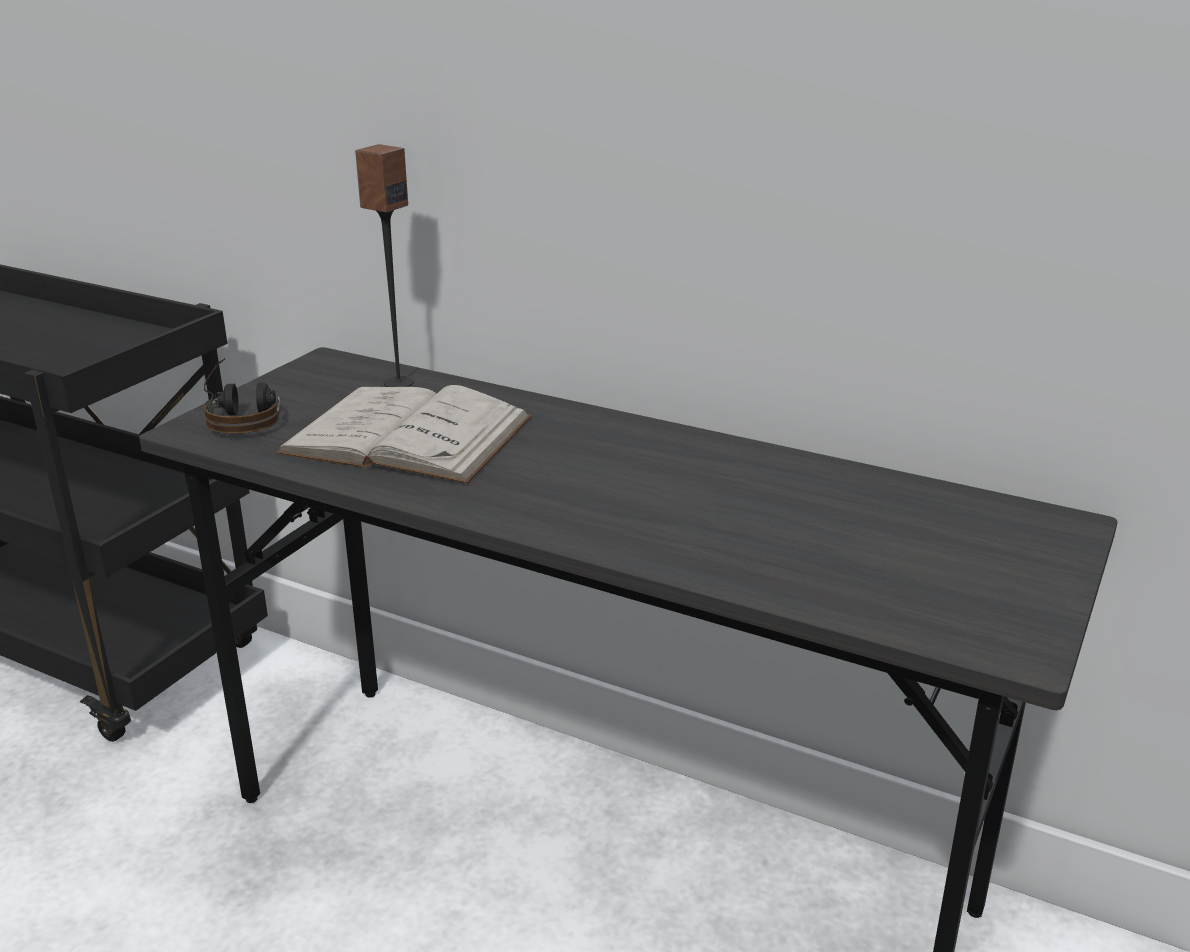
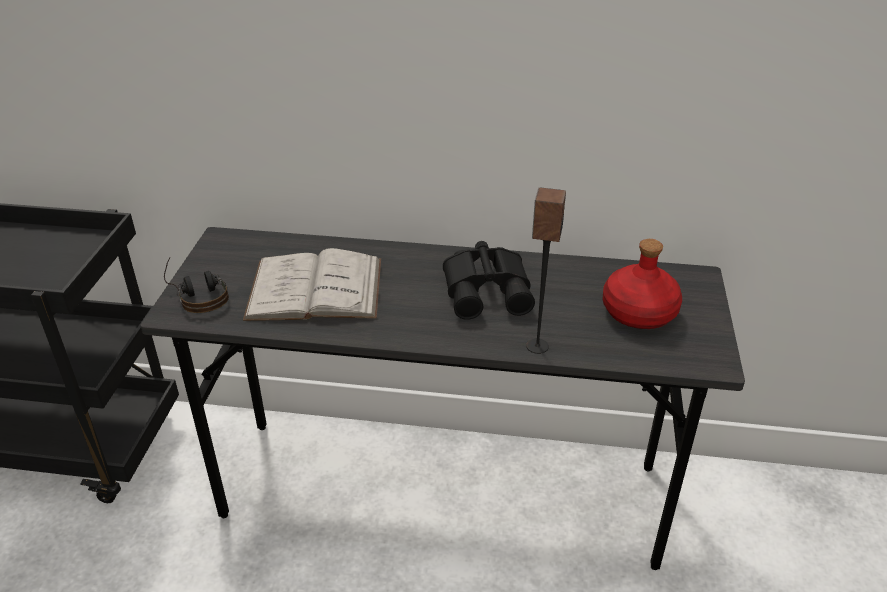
camera: 20 degrees left, 10 degrees up
speaker [355,144,414,387] -> speaker moved to [526,188,566,354]
none -> black binoculars [443,241,535,320]
none -> red bottle [603,239,682,329]

